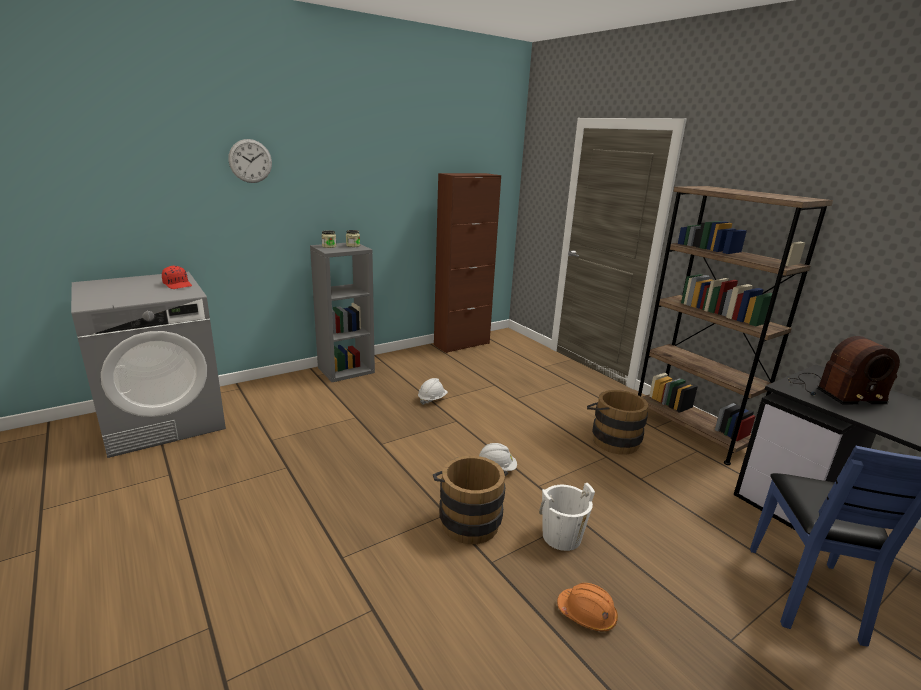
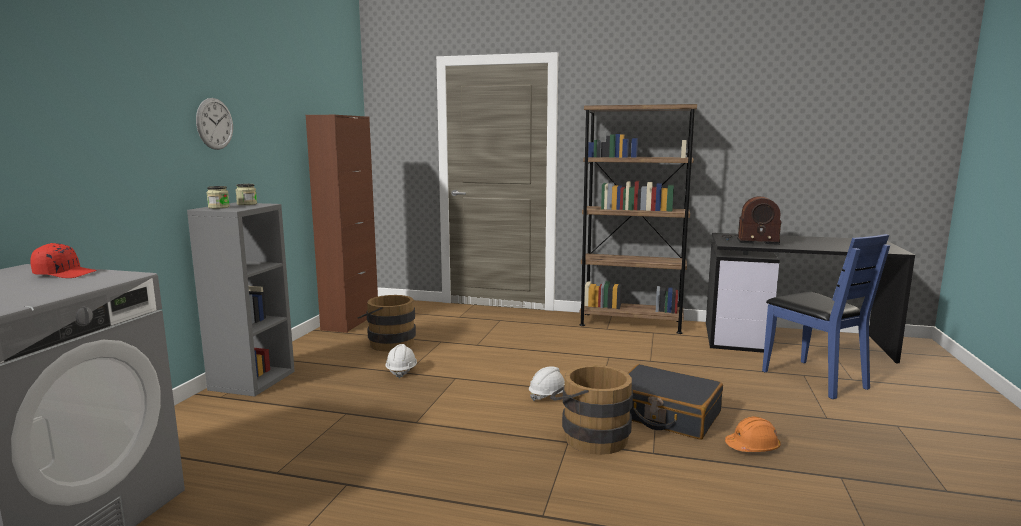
camera: 40 degrees left, 10 degrees down
wall clock [228,139,272,183] -> wall clock moved to [196,98,233,150]
white bucket [539,483,595,551] -> black suitcase [628,364,723,440]
brown bucket [587,390,648,455] -> brown bucket moved to [358,295,416,352]
radio [788,336,900,404] -> radio turned 60 degrees clockwise [722,196,781,245]

